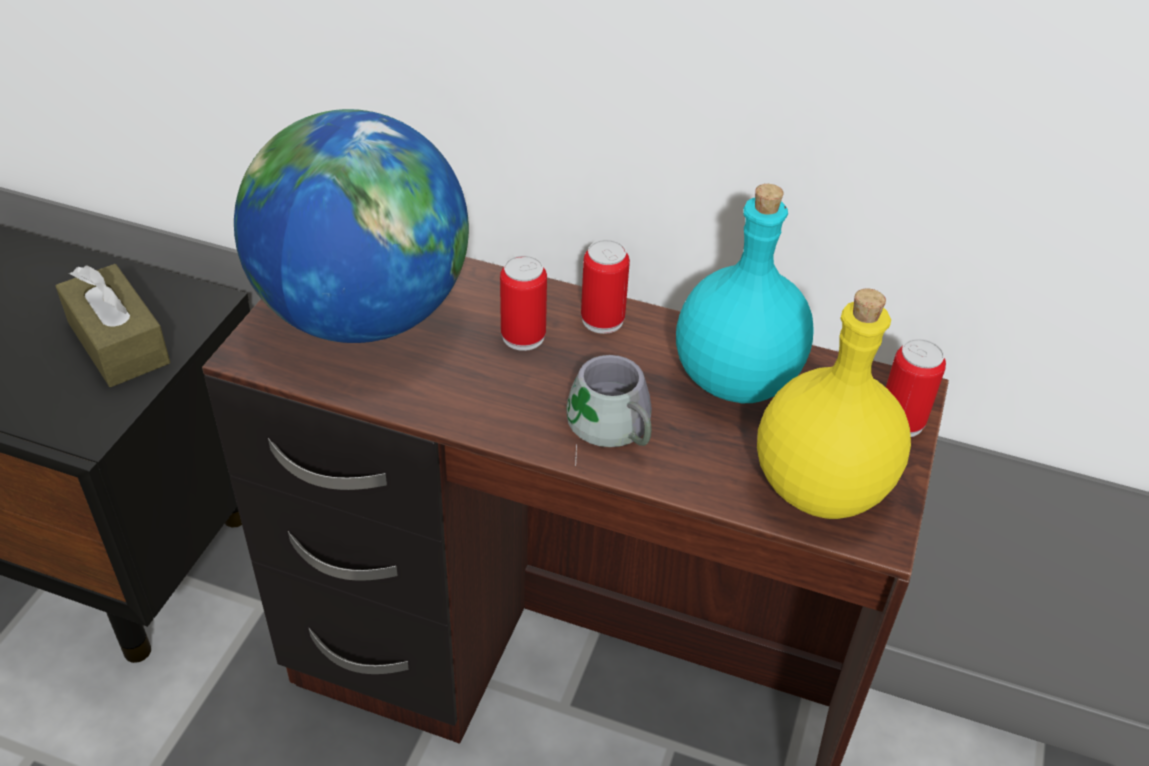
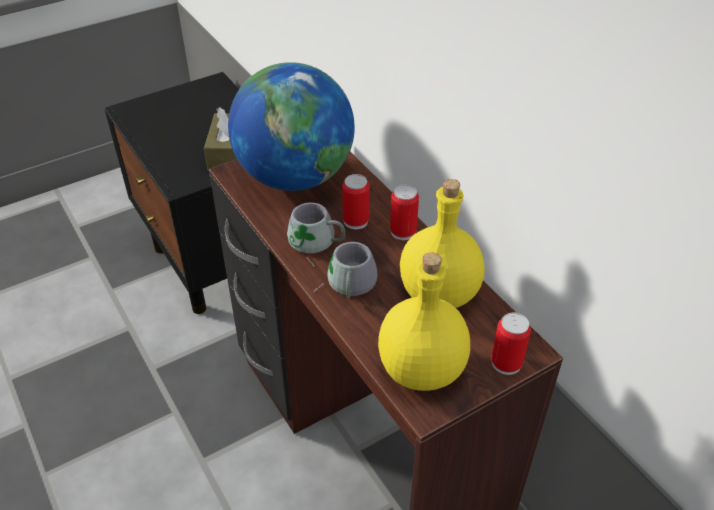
camera: 40 degrees right, 0 degrees up
turquoise bottle [676,184,814,403] -> yellow bottle [400,179,485,308]
none -> grey mug [287,203,345,266]

